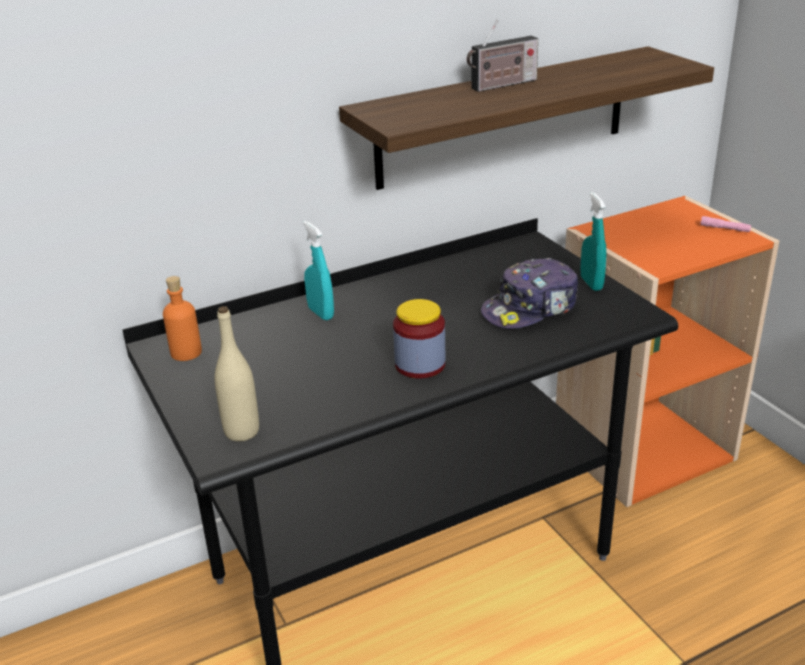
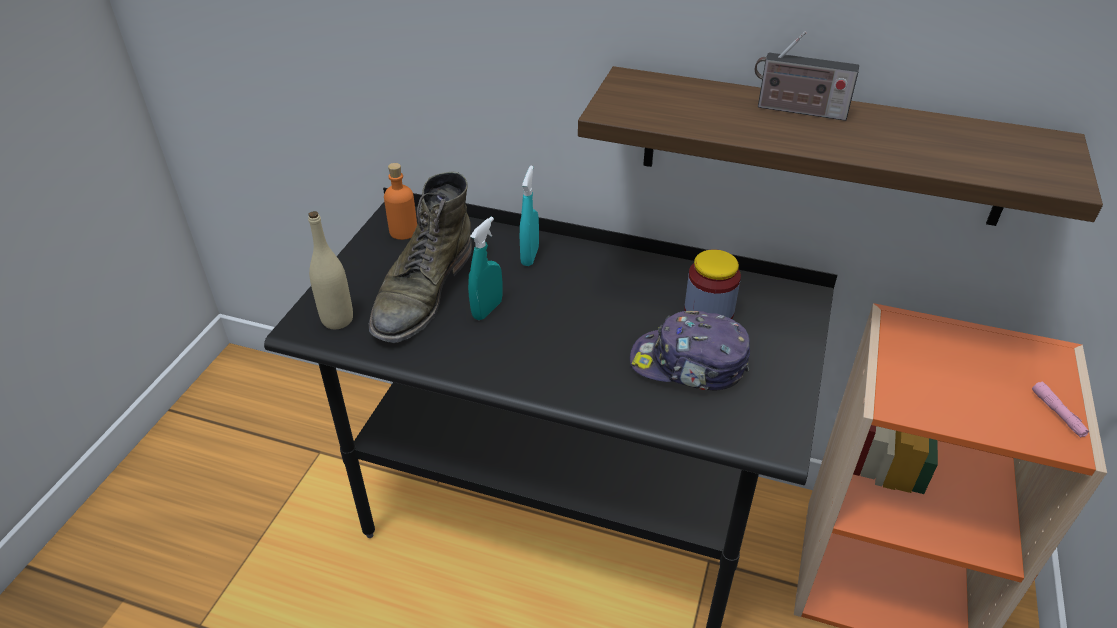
camera: 45 degrees right, 10 degrees up
jar [393,299,446,379] -> jar moved to [684,250,741,319]
turquoise spray bottle [580,192,606,291] -> turquoise spray bottle moved to [468,217,503,320]
none -> green boot [369,172,472,343]

